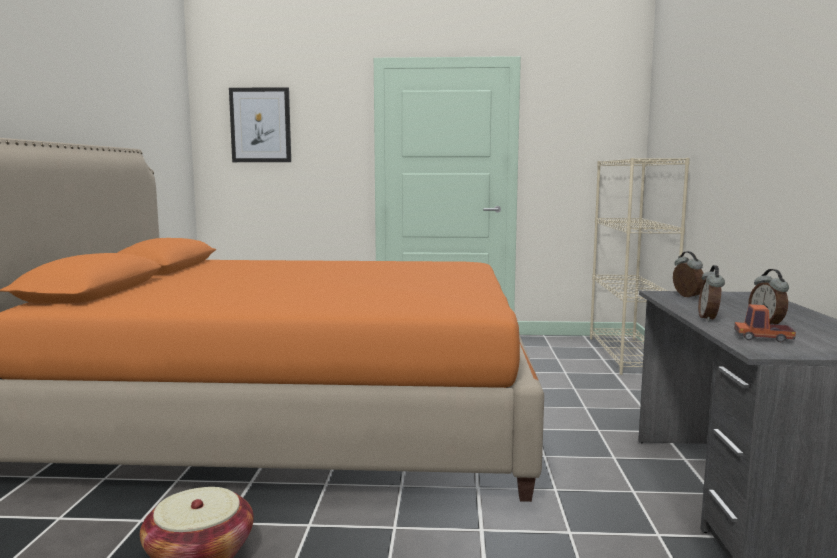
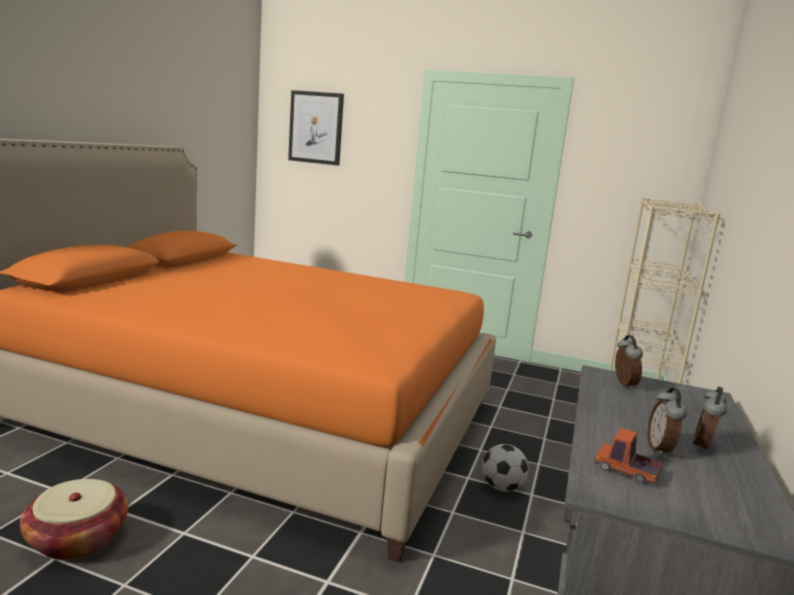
camera: 15 degrees right, 5 degrees up
alarm clock [698,265,725,322] -> alarm clock moved to [693,386,727,451]
none -> football [482,444,529,492]

